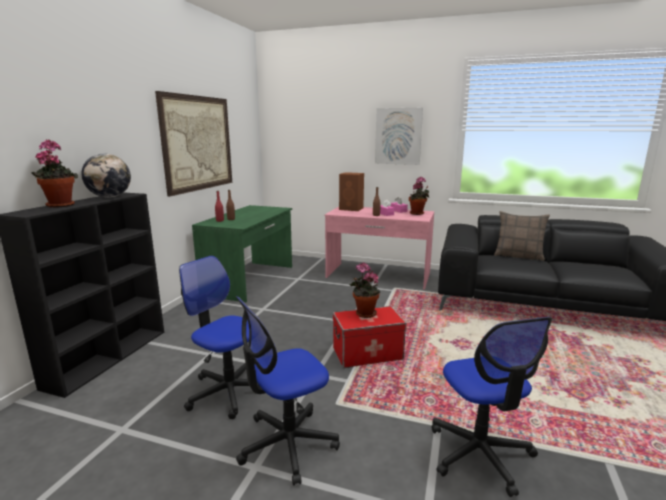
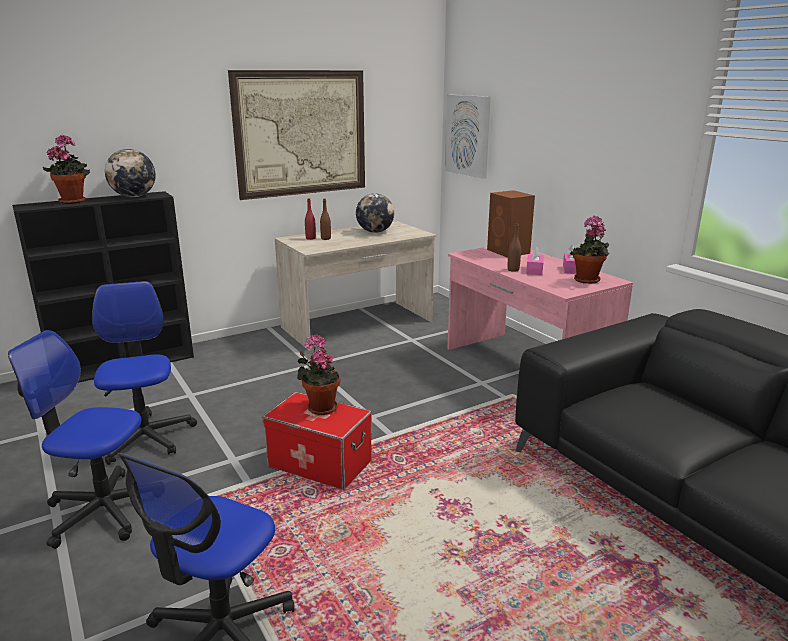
camera: 40 degrees right, 5 degrees up
green desk [192,205,292,302] -> beige desk [275,221,436,351]
picture [375,108,423,165] -> picture moved to [445,95,491,179]
pillow [494,211,550,261] -> none
none -> globe [356,193,394,233]

